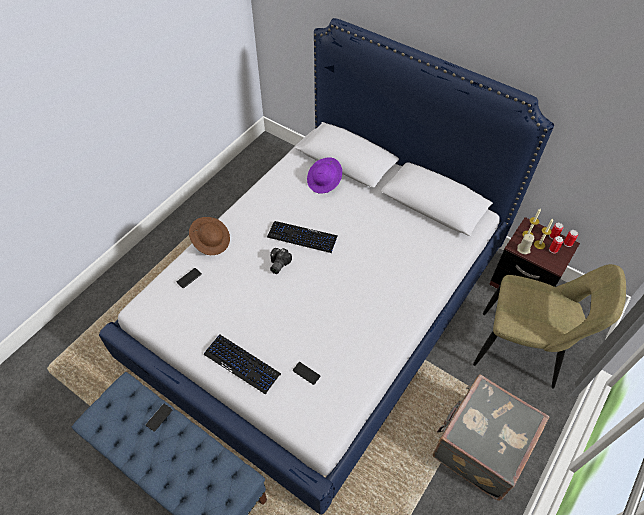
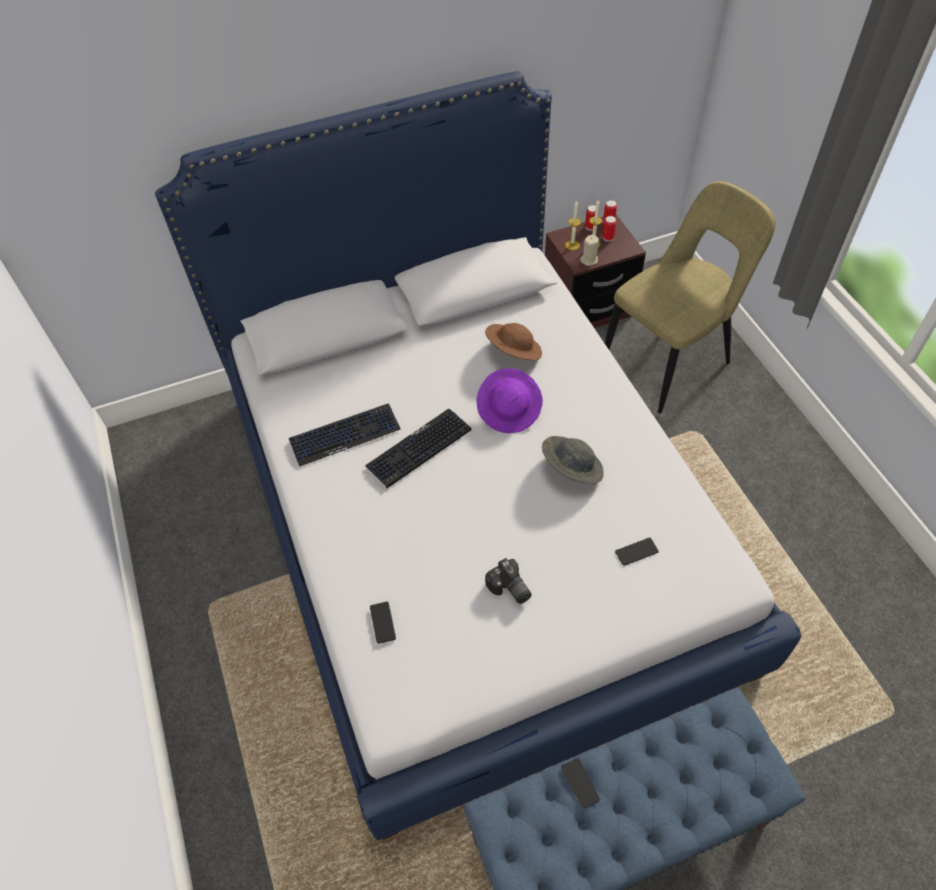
camera: 55 degrees left, 0 degrees up
brown hat [189,217,230,255] -> brown hat moved to [485,323,542,360]
keyboard [203,334,281,395] -> keyboard moved to [289,403,401,467]
camera [270,248,292,274] -> camera moved to [485,558,532,604]
purple hat [307,157,342,194] -> purple hat moved to [476,368,543,433]
grey suitcase [433,374,549,501] -> none
none -> grey hat [542,436,604,484]

